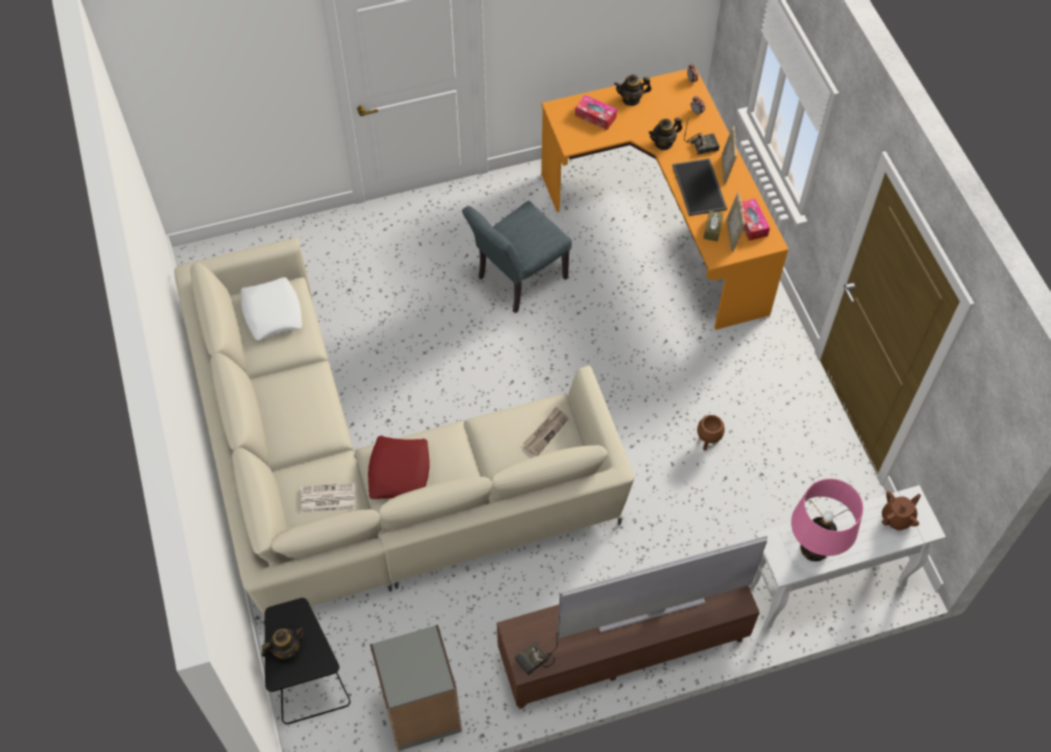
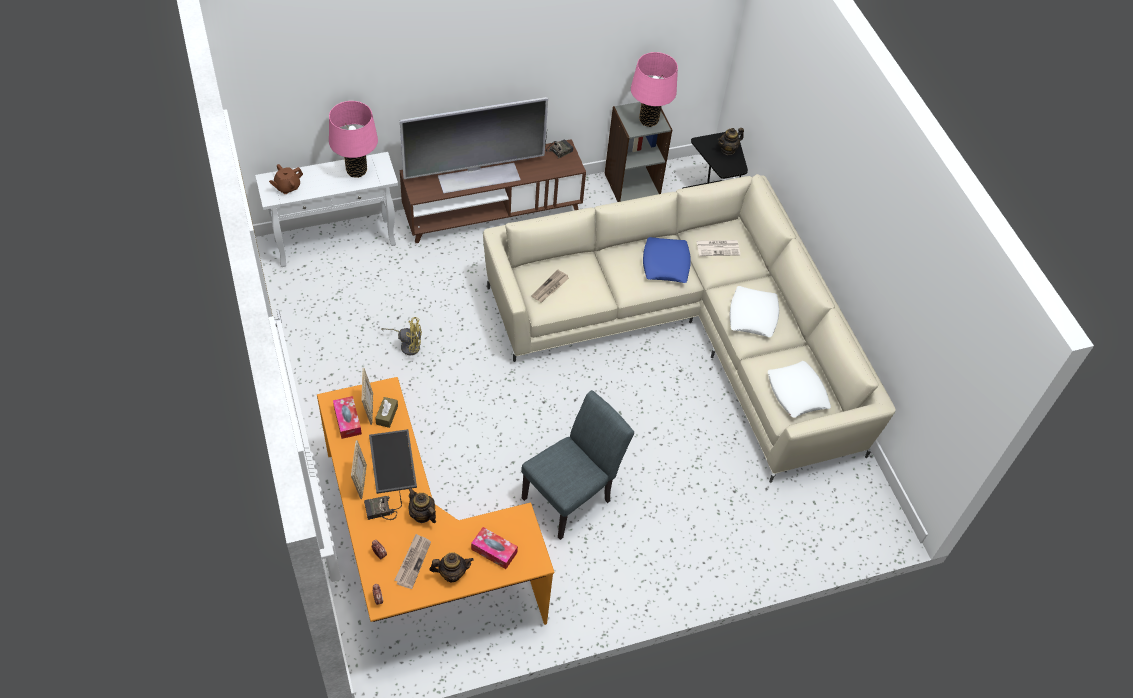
camera: 175 degrees right, 5 degrees down
red pillow [368,436,430,499] -> blue pillow [643,237,691,283]
teapot [649,117,682,150] -> teapot turned 105 degrees counterclockwise [408,487,436,523]
brown planter [697,415,725,450] -> yellow fan [381,317,422,355]
none -> newspaper [394,534,431,589]
none -> pink table lamp [631,52,678,127]
none -> white pillow [730,286,779,337]

